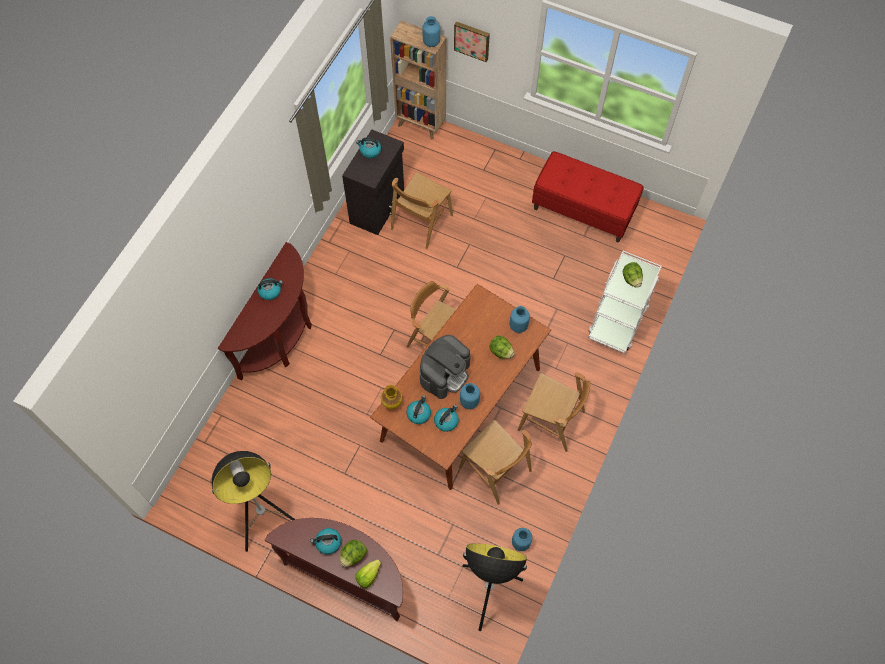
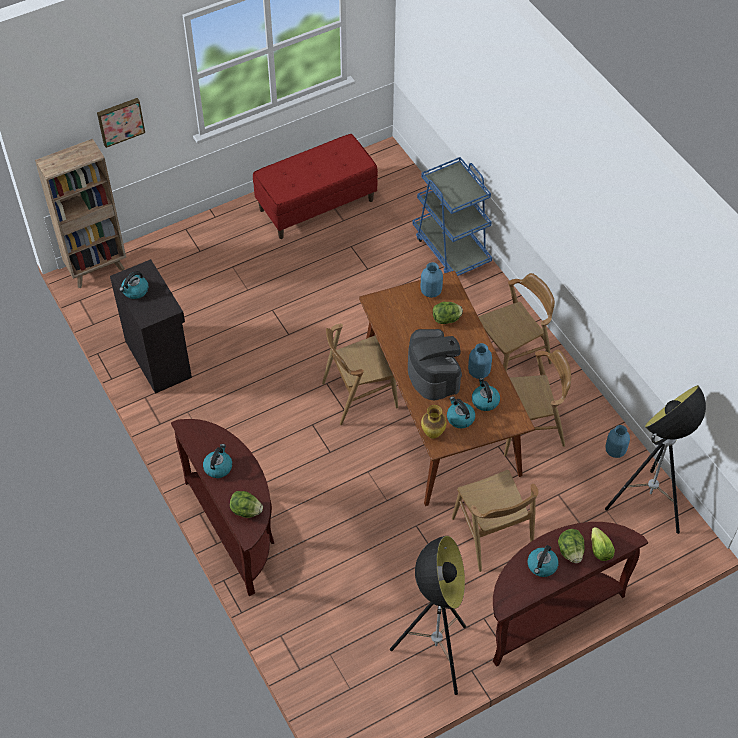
camera: 55 degrees left, 10 degrees down
brown chair [391,172,453,249] -> brown chair moved to [452,470,538,572]
blue vase [422,16,440,47] -> none
white cart [588,251,662,353] -> blue cart [412,157,492,276]
lettuce [623,262,643,288] -> lettuce moved to [230,491,263,518]

